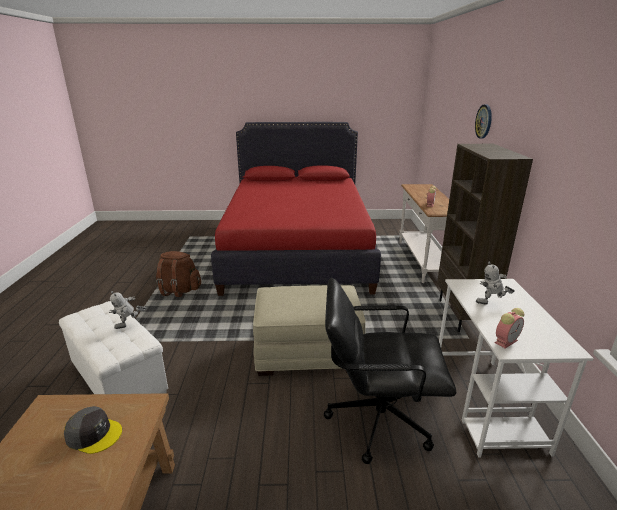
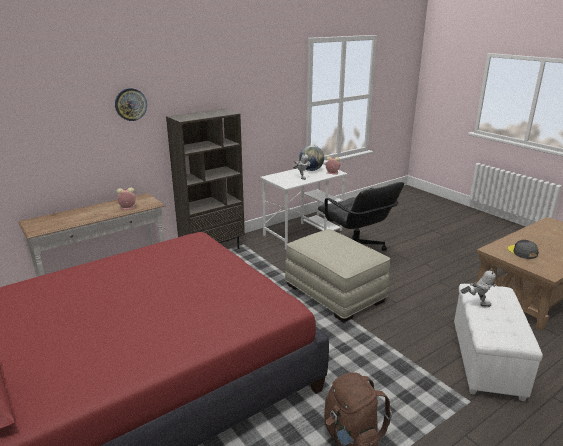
camera: 125 degrees left, 0 degrees up
none -> globe [299,145,324,171]

